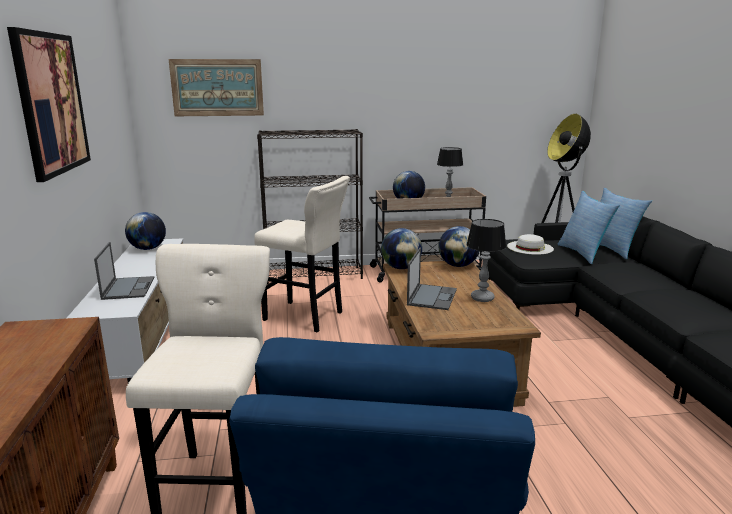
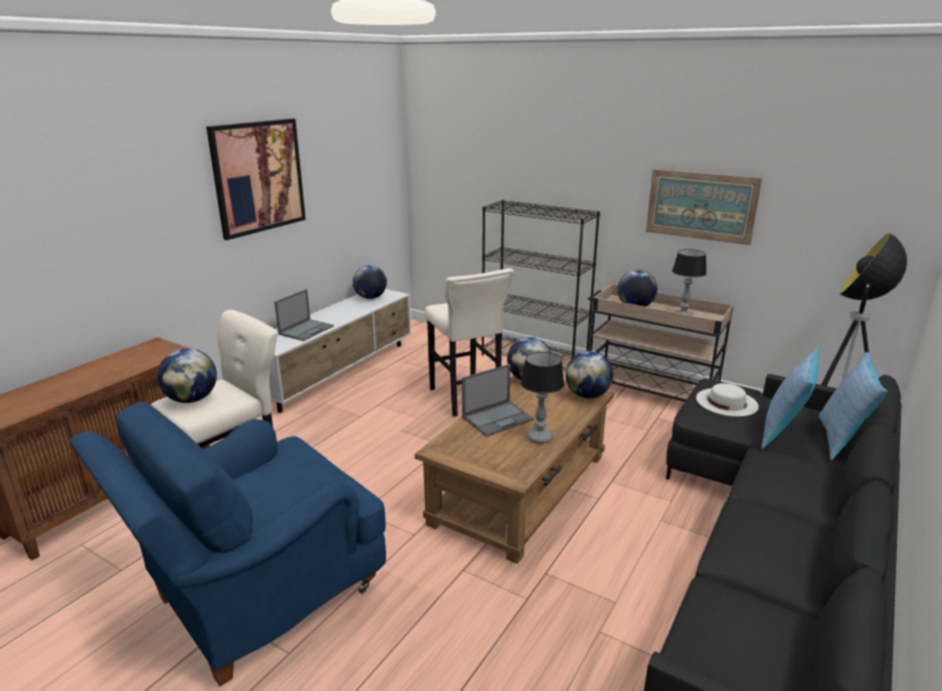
camera: 40 degrees right, 5 degrees up
picture [169,59,264,116] -> picture moved to [646,169,762,245]
none -> globe [157,348,217,403]

